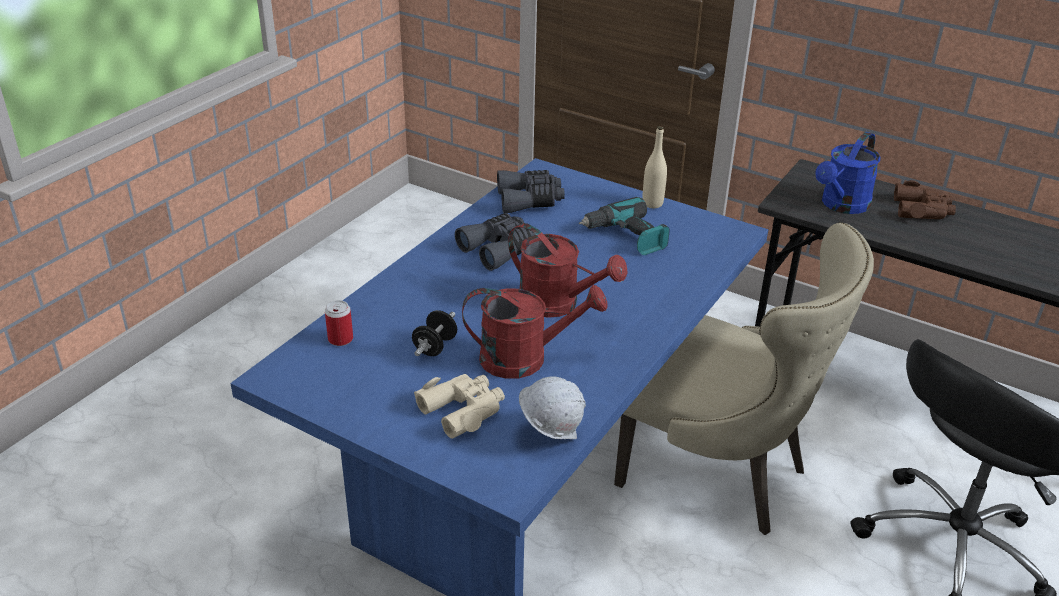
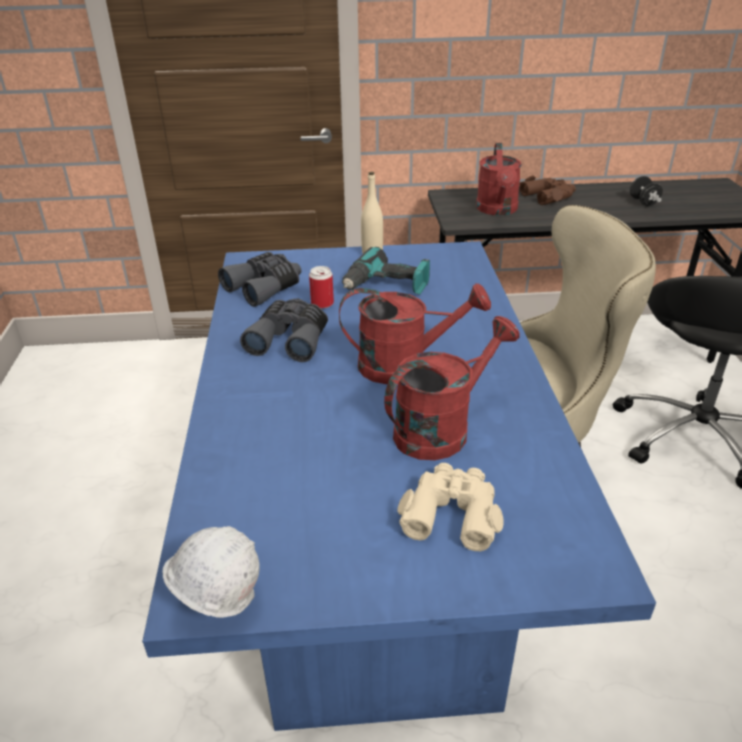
camera: 35 degrees left, 0 degrees up
can [325,300,353,346] -> can moved to [309,266,334,309]
black dumbbell [412,310,457,356] -> black dumbbell moved to [630,176,663,206]
white hard hat [519,376,586,439] -> white hard hat moved to [162,526,260,618]
blue watering can [815,132,881,214] -> red watering can [476,143,522,215]

